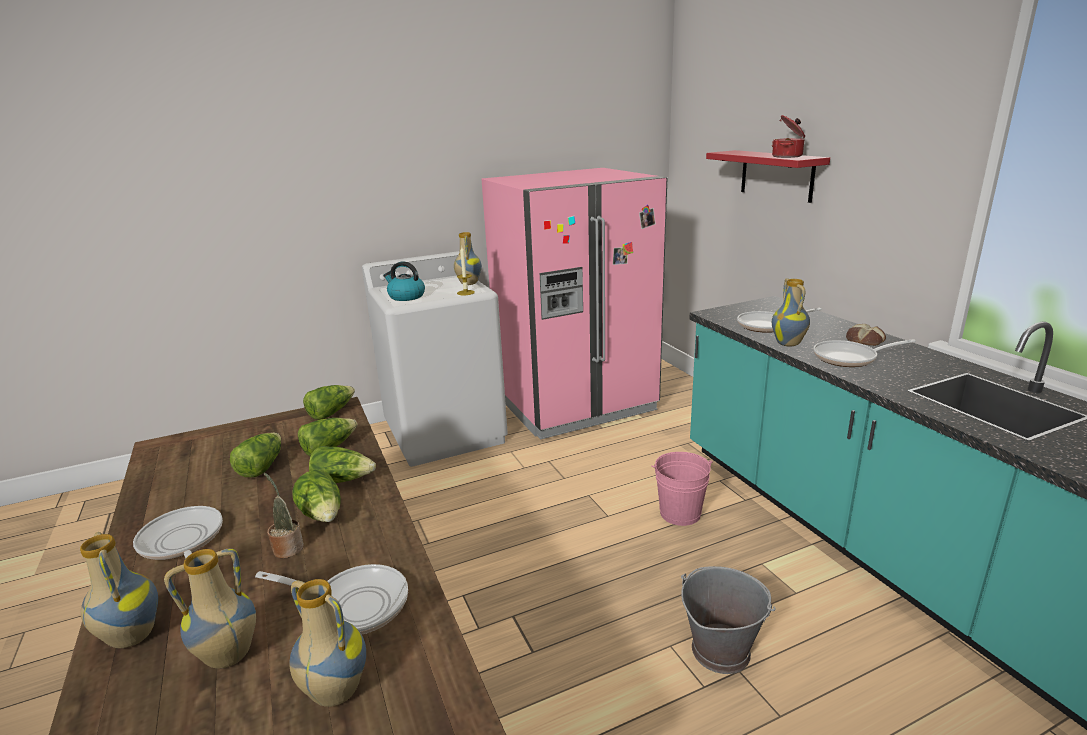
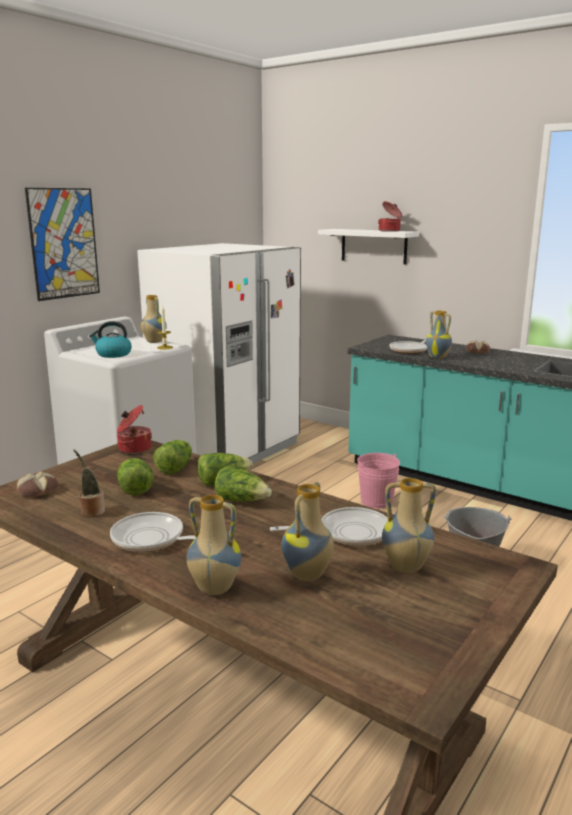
camera: 30 degrees left, 5 degrees down
potted plant [264,473,304,558] -> potted plant moved to [73,449,105,518]
lettuce [303,385,355,420] -> cooking pot [117,405,152,454]
pink fridge [481,168,667,440] -> white fridge [137,243,301,464]
red shelf [706,150,830,203] -> white shelf [318,229,419,265]
frying pan [813,339,916,367] -> none
none -> bread [16,471,59,498]
none -> picture [25,188,100,301]

